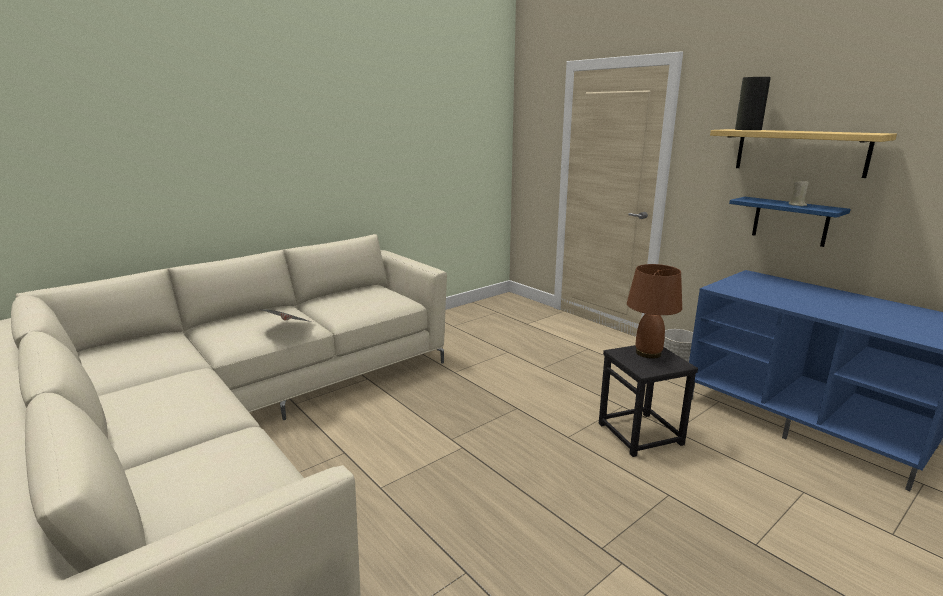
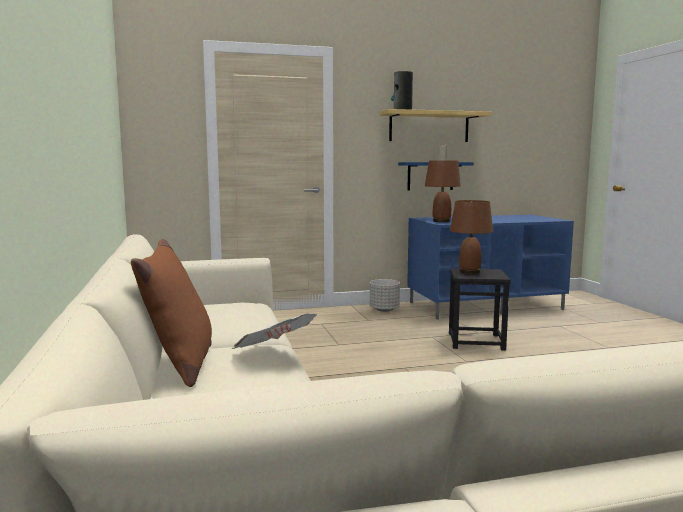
camera: 65 degrees left, 10 degrees down
none -> brown pillow [131,239,212,387]
none -> brown table lamp [425,160,461,222]

